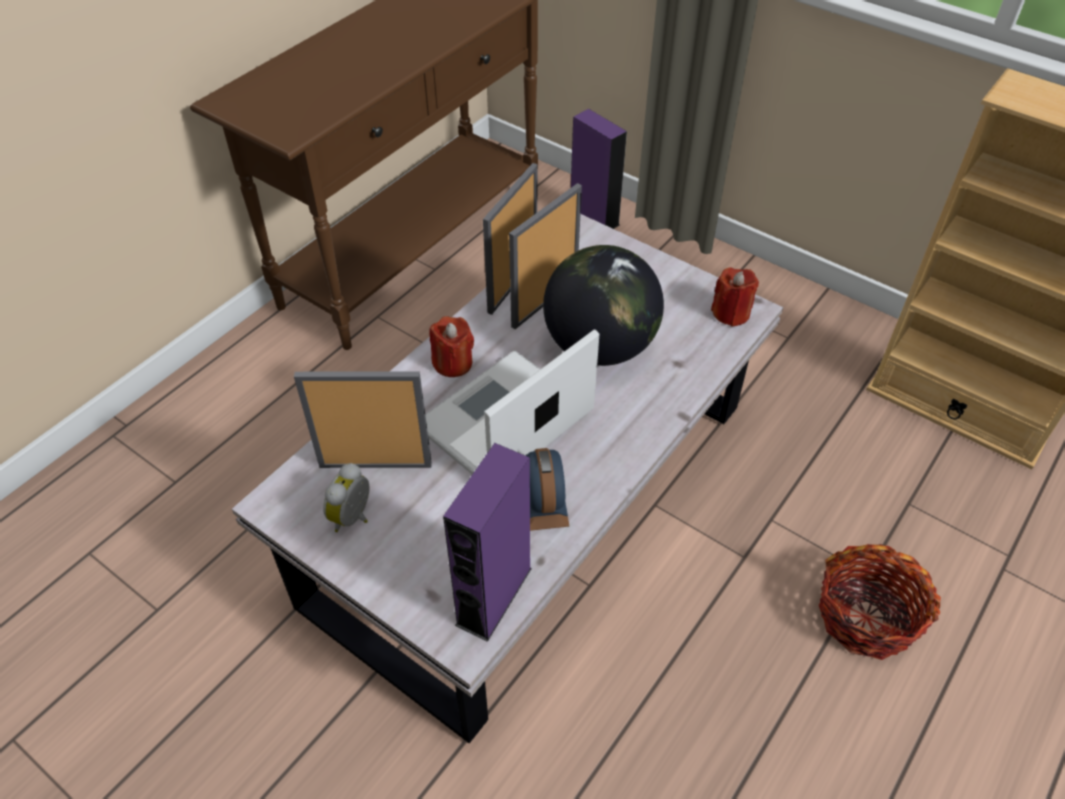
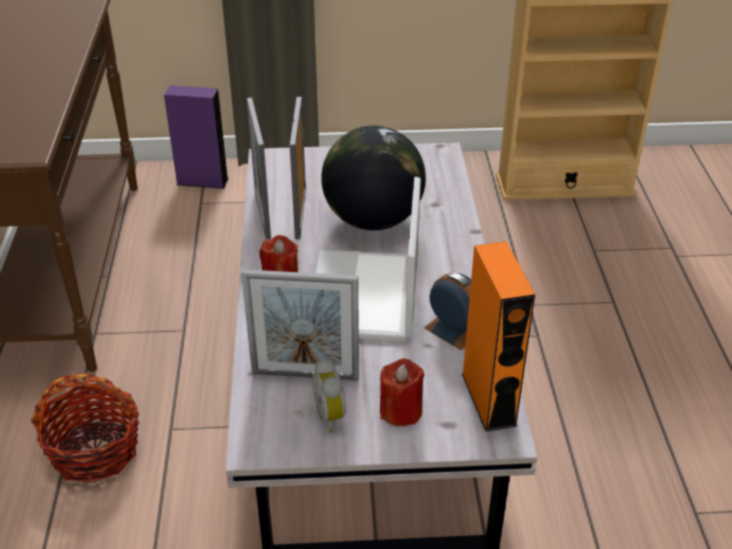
camera: 40 degrees left, 10 degrees down
picture frame [294,371,432,468] -> picture frame turned 135 degrees counterclockwise [241,269,359,380]
purple speaker [443,443,532,642] -> orange speaker [462,241,535,432]
red candle [711,267,759,327] -> red candle moved to [380,358,425,426]
basket [819,544,941,660] -> basket moved to [31,373,139,484]

